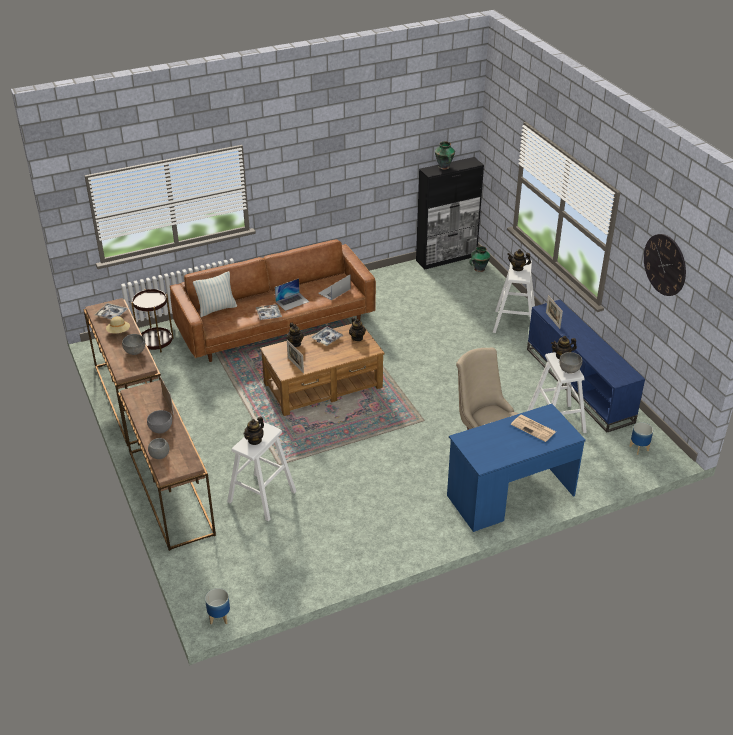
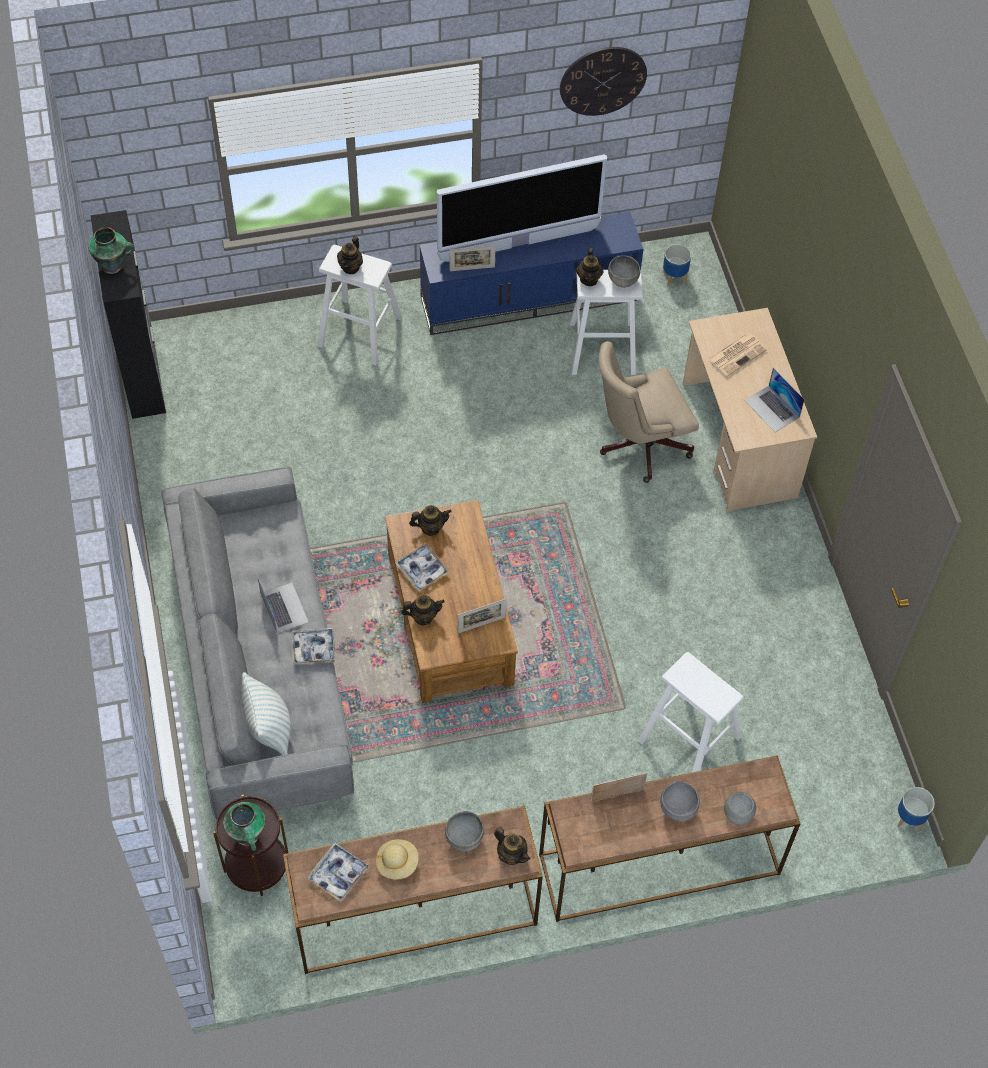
camera: 80 degrees left, 20 degrees up
brown sofa [170,240,376,362] -> grey sofa [161,467,354,820]
teapot [243,417,264,445] -> teapot moved to [494,827,530,865]
laptop [318,275,351,301] -> laptop moved to [744,368,805,432]
blue desk [447,404,586,532] -> beige desk [683,308,817,511]
vase [469,246,490,272] -> vase moved to [223,802,265,851]
none -> television [437,154,607,262]

